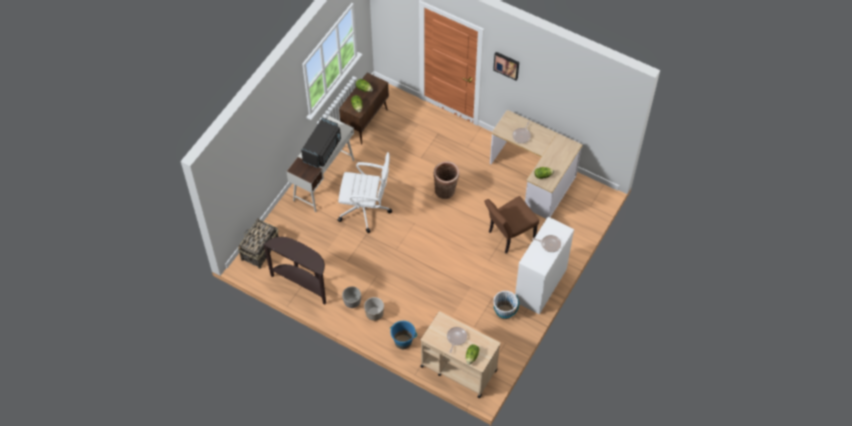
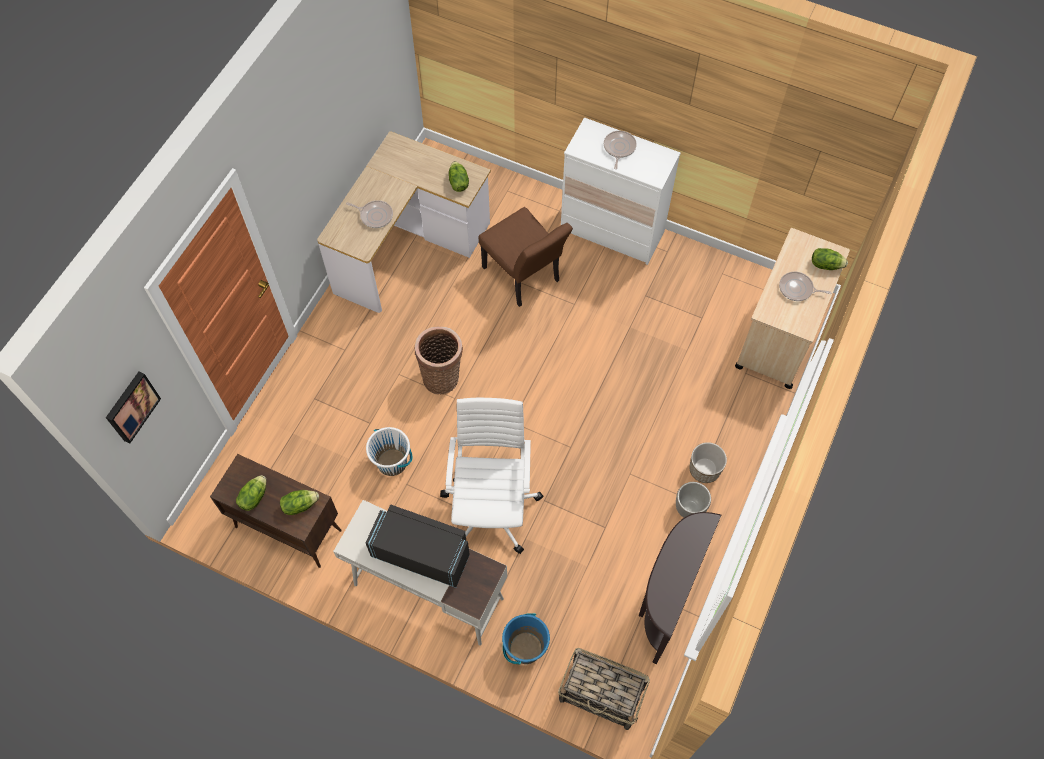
camera: 95 degrees left, 5 degrees up
blue bucket [390,321,417,349] -> blue bucket moved to [502,613,550,665]
picture [493,52,519,80] -> picture moved to [106,372,161,444]
white bucket [493,291,519,319] -> white bucket moved to [366,427,412,476]

